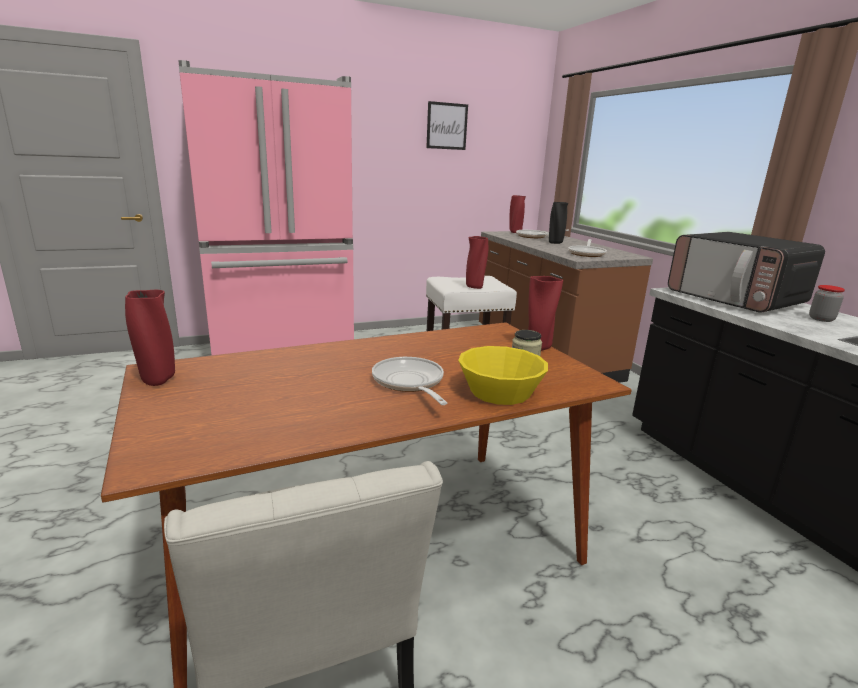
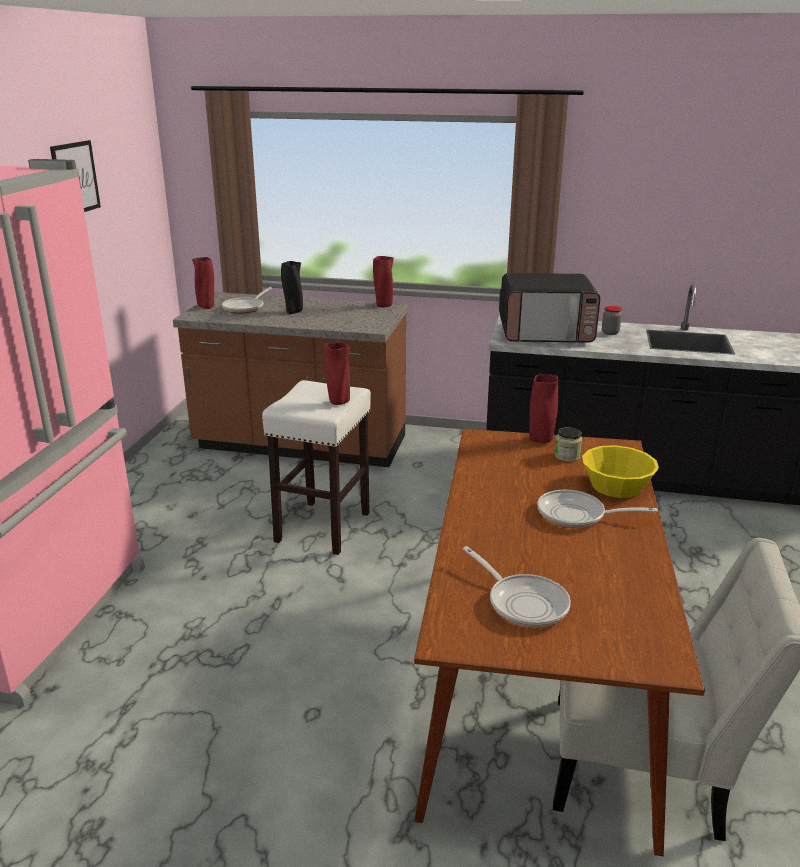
camera: 55 degrees left, 5 degrees up
red vase [125,290,175,386] -> red vase moved to [373,256,393,308]
frying pan [568,239,607,257] -> frying pan moved to [463,546,571,627]

